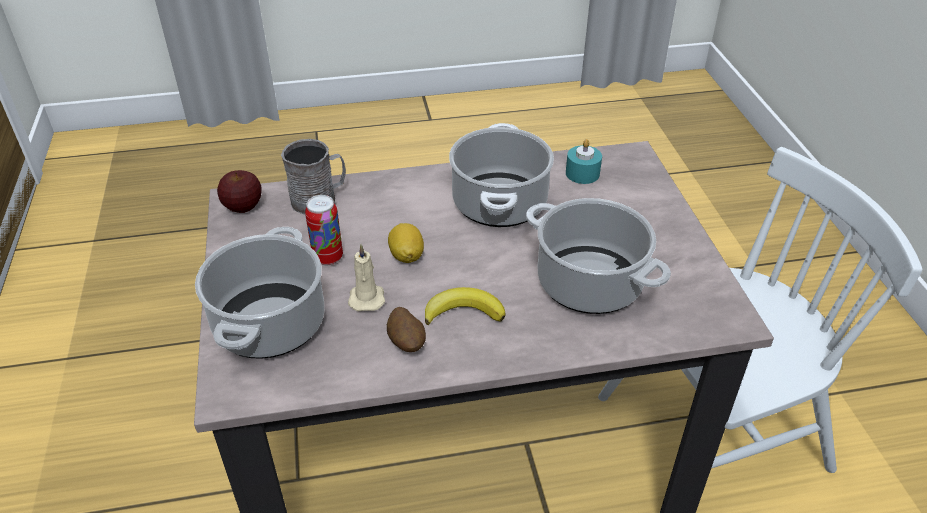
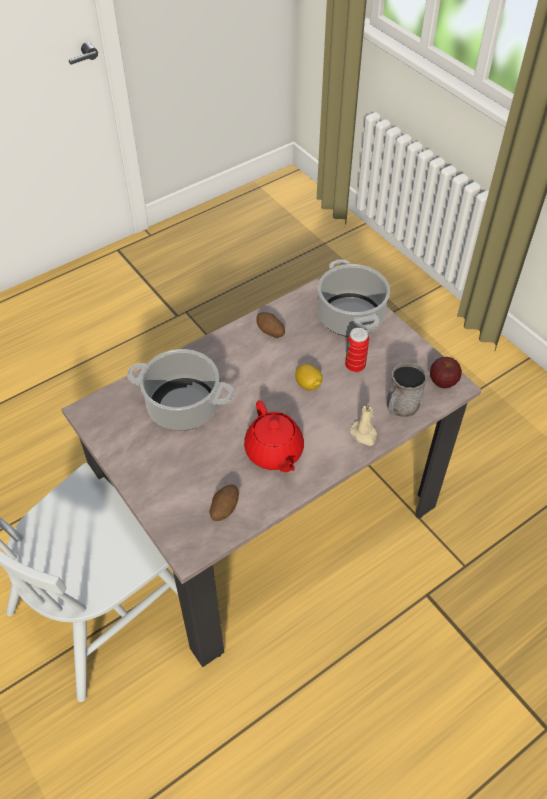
camera: 155 degrees right, 10 degrees up
beige candle [348,244,385,311] -> beige candle moved to [350,403,377,446]
banana [425,287,506,325] -> none
cooking pot [449,123,554,227] -> red teapot [244,400,304,472]
turquoise candle [566,139,602,184] -> potato [209,485,239,521]

